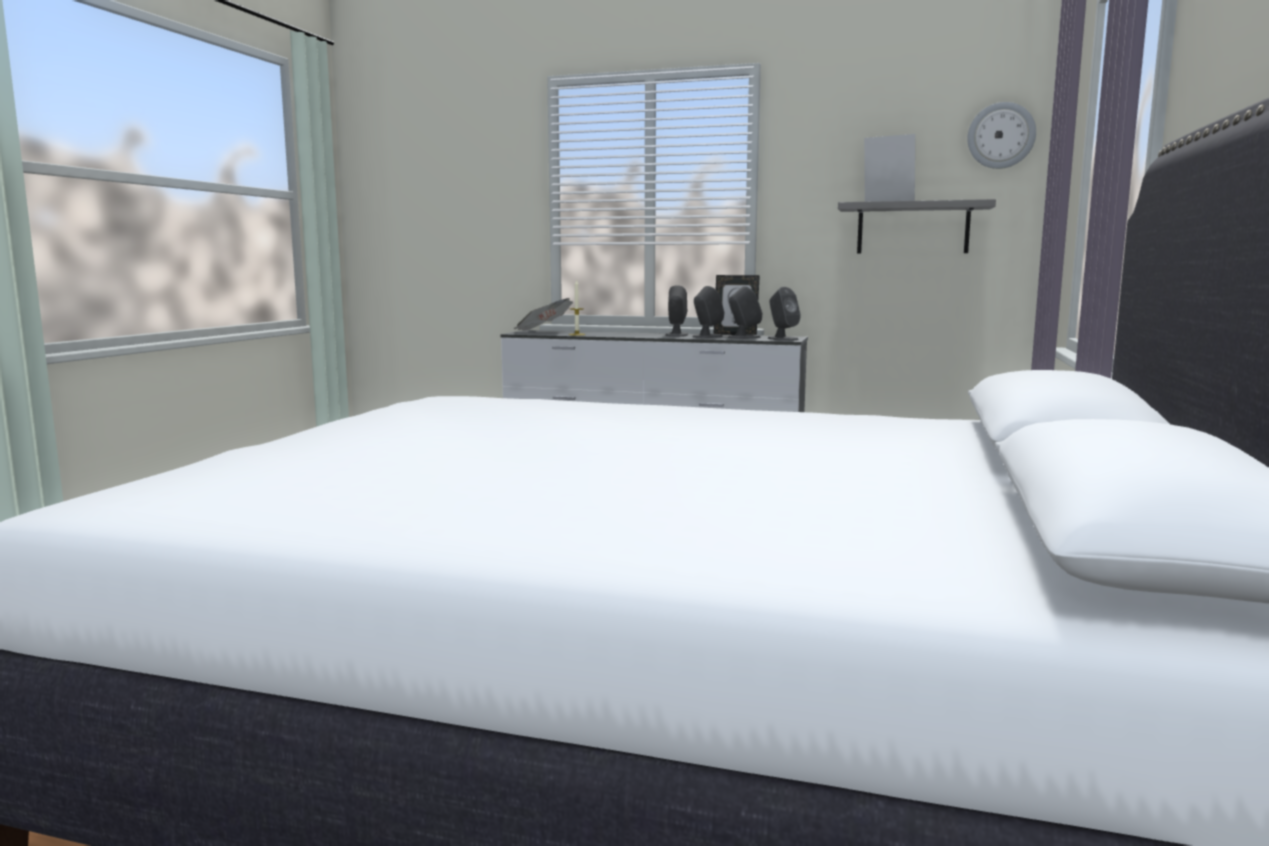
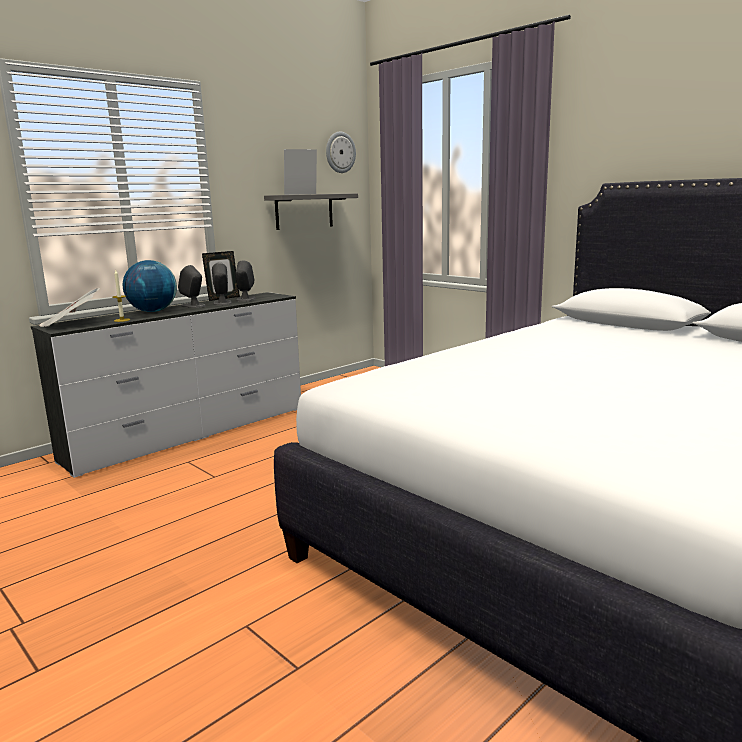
camera: 60 degrees left, 5 degrees up
grey speaker [768,287,801,341] -> none
none -> globe [123,260,177,312]

